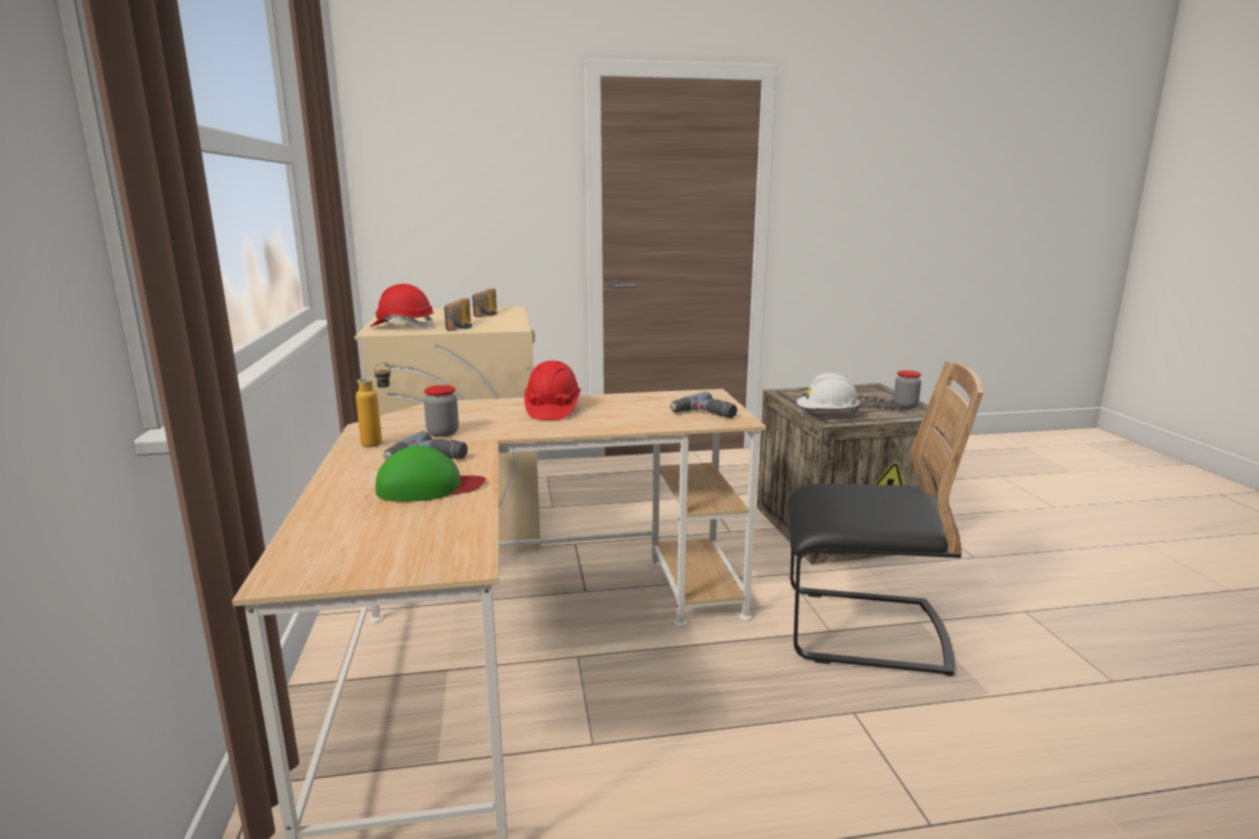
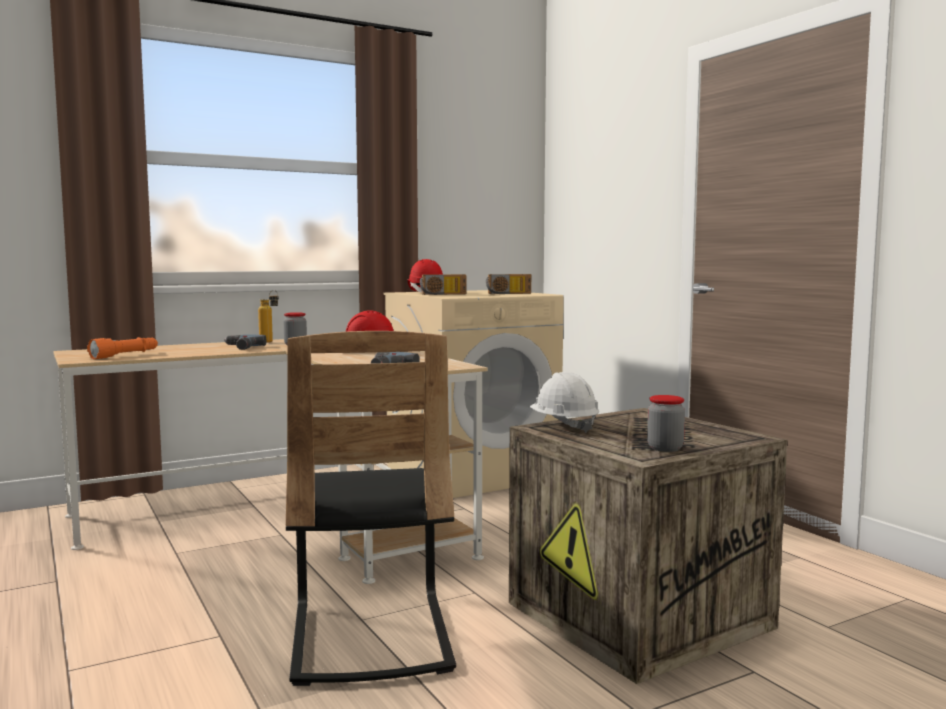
camera: 70 degrees right, 10 degrees down
green cap [375,446,486,502] -> none
none -> orange flashlight [87,337,158,359]

